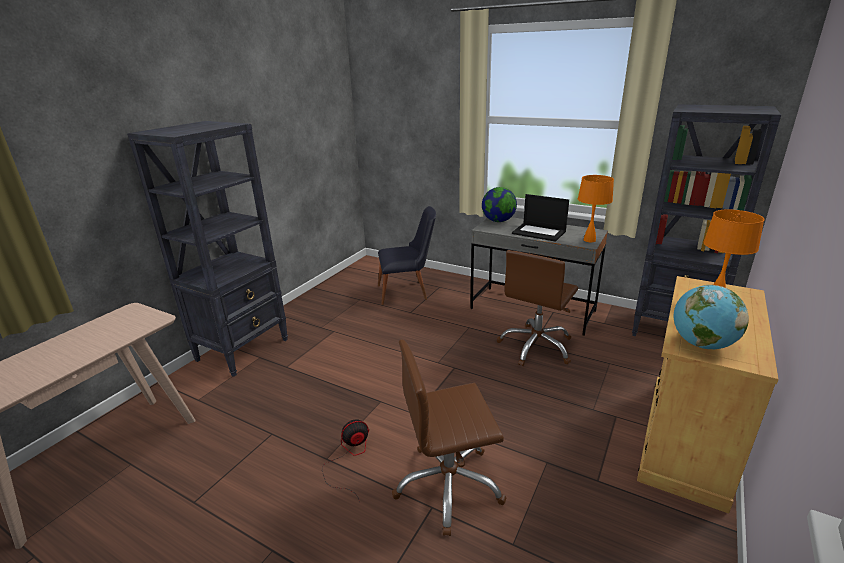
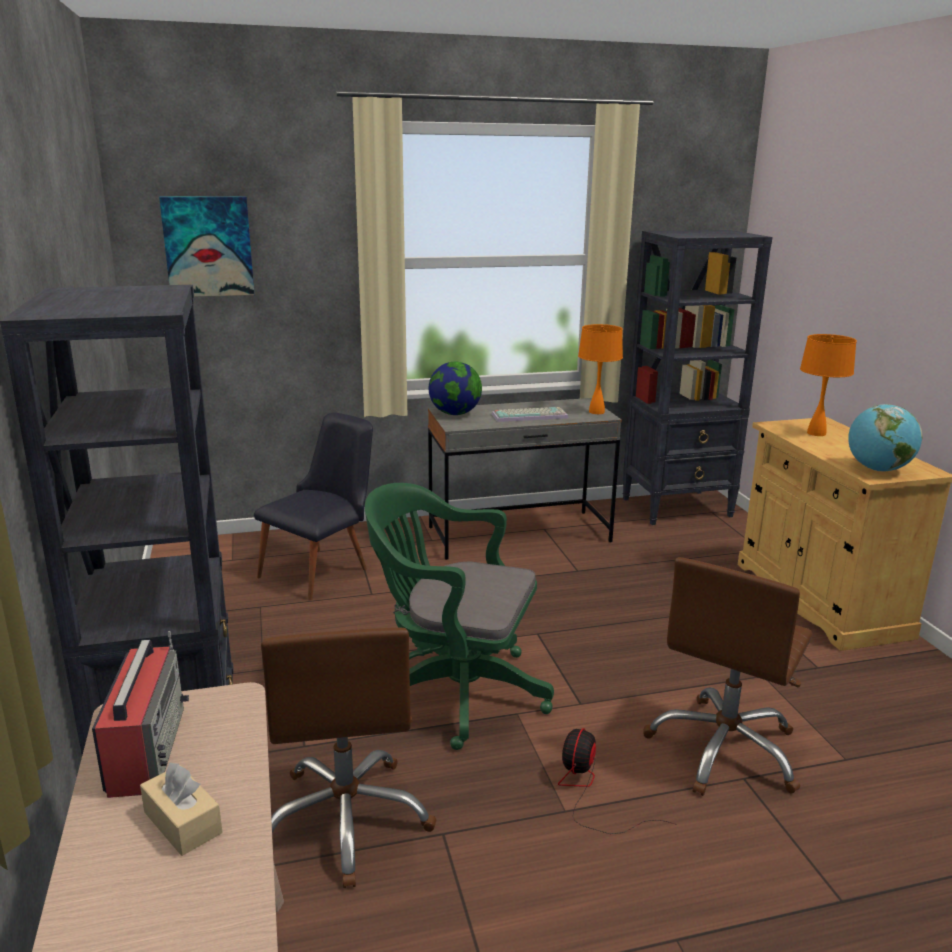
camera: 45 degrees left, 5 degrees down
brown office chair [497,250,578,366] -> brown office chair moved to [261,627,436,888]
laptop [512,194,569,242] -> keyboard [492,407,568,422]
none -> radio [92,631,189,798]
none -> beige tissue box [140,763,222,856]
none -> picture [159,197,254,297]
none -> green office chair [365,483,554,750]

